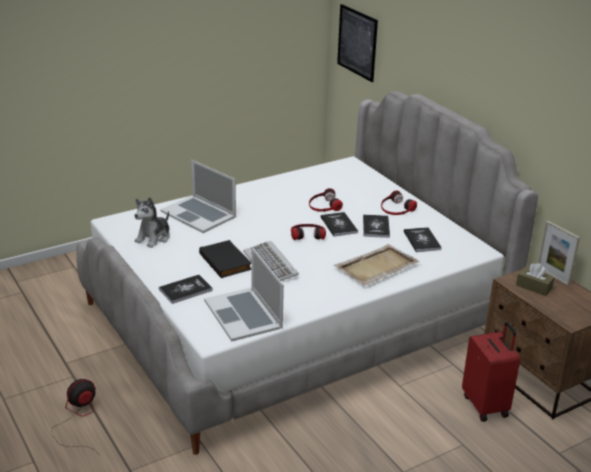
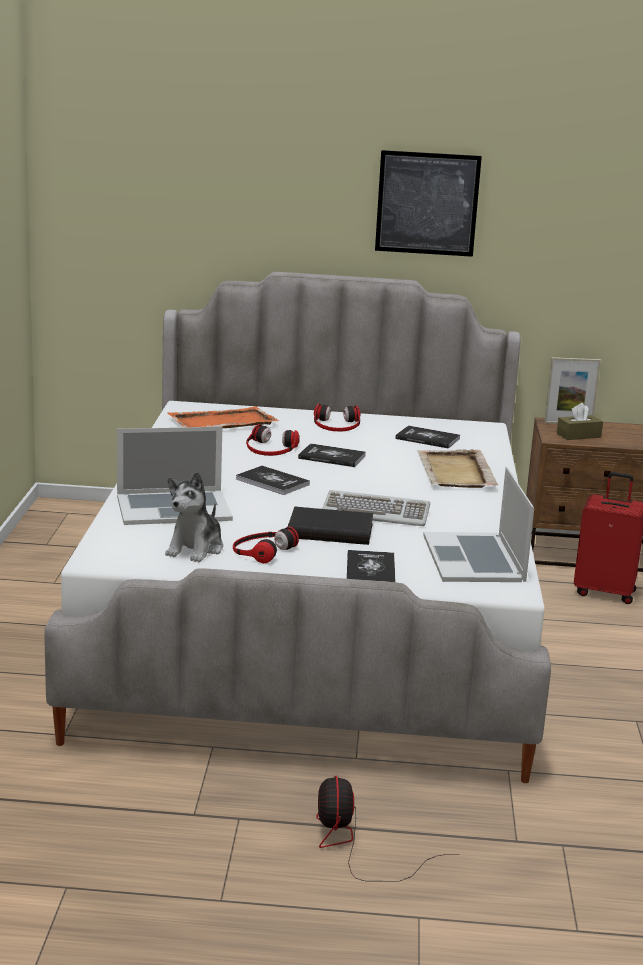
camera: 55 degrees left, 10 degrees down
plush toy [134,197,170,248] -> plush toy turned 45 degrees clockwise [165,472,223,562]
laptop [204,248,284,342] -> laptop turned 75 degrees clockwise [423,467,534,582]
headphones [291,224,326,240] -> headphones moved to [233,527,299,563]
picture [337,4,378,82] -> picture moved to [375,150,482,257]
book [363,215,390,238] -> book moved to [236,466,310,495]
none -> orange tray [168,406,279,429]

